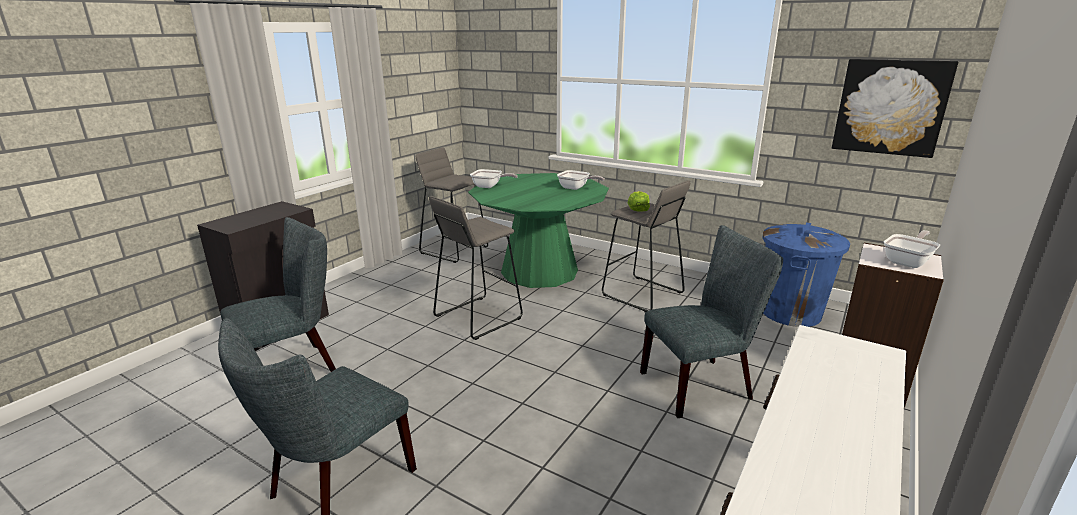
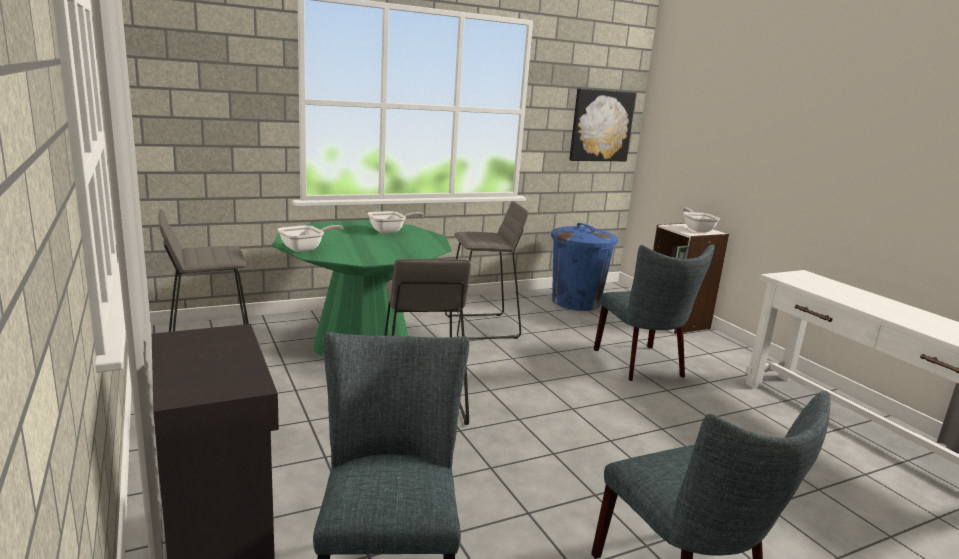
camera: 60 degrees left, 5 degrees down
lettuce [628,191,650,212] -> none
grey chair [640,225,783,418] -> grey chair turned 150 degrees clockwise [594,245,715,381]

